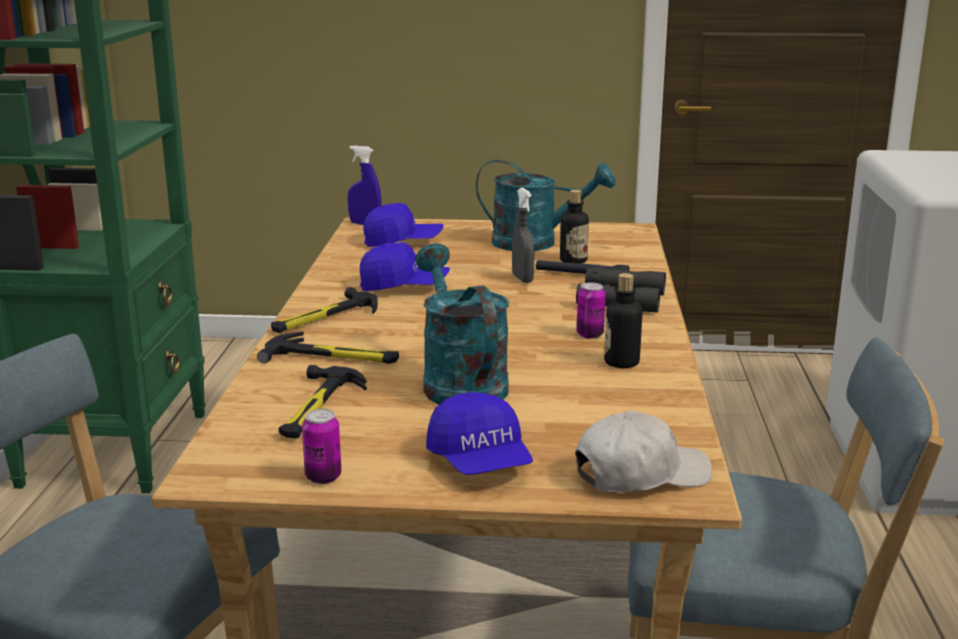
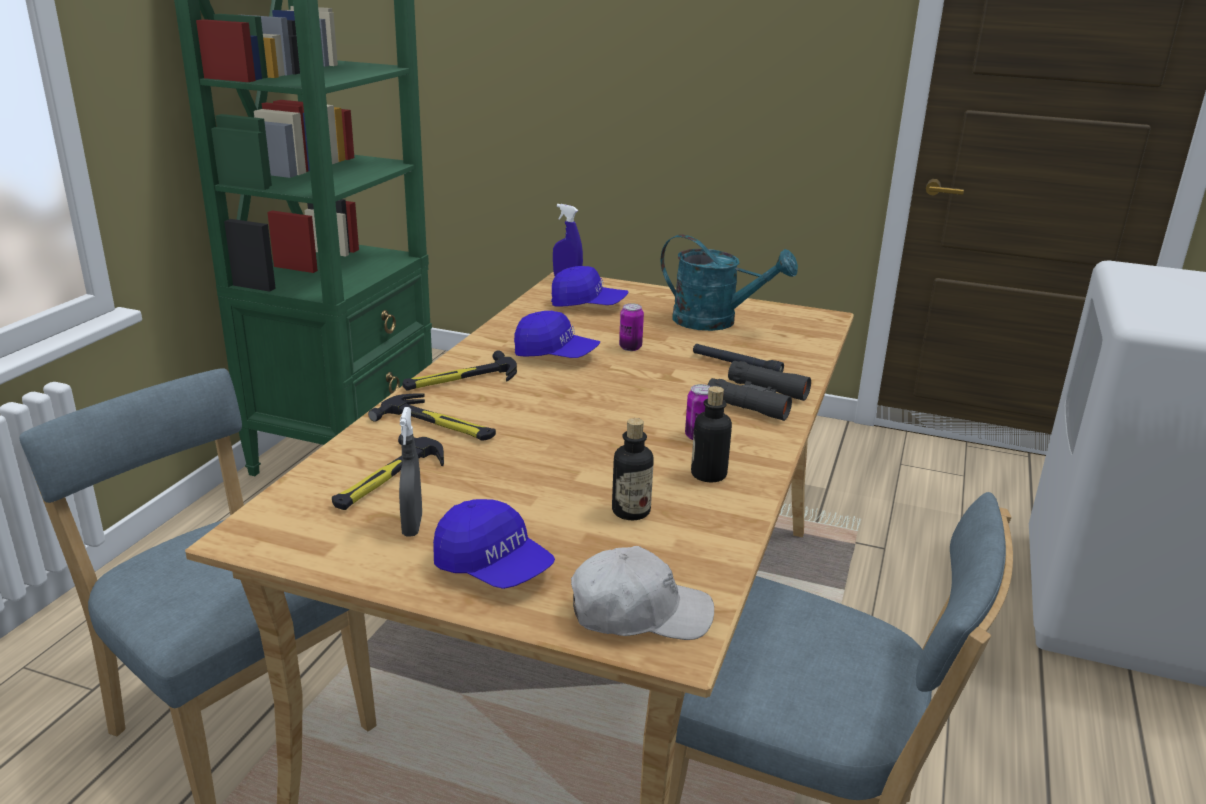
camera: 15 degrees right, 5 degrees up
can [302,409,341,484] -> can moved to [619,303,644,351]
turquoise watering can [415,244,509,405] -> none
blue cap [426,392,533,475] -> blue cap turned 45 degrees counterclockwise [433,499,555,589]
grey spray bottle [512,188,535,283] -> grey spray bottle moved to [399,407,422,537]
bottle [560,190,589,263] -> bottle moved to [612,418,654,520]

